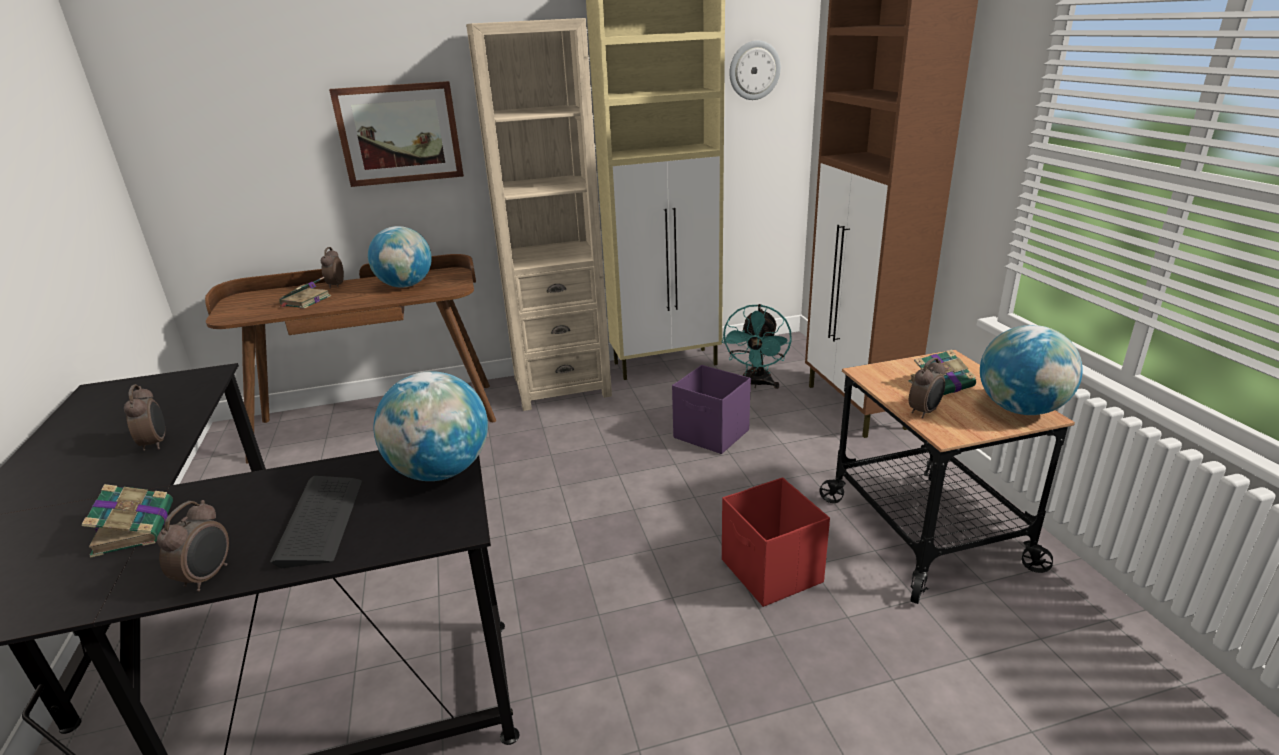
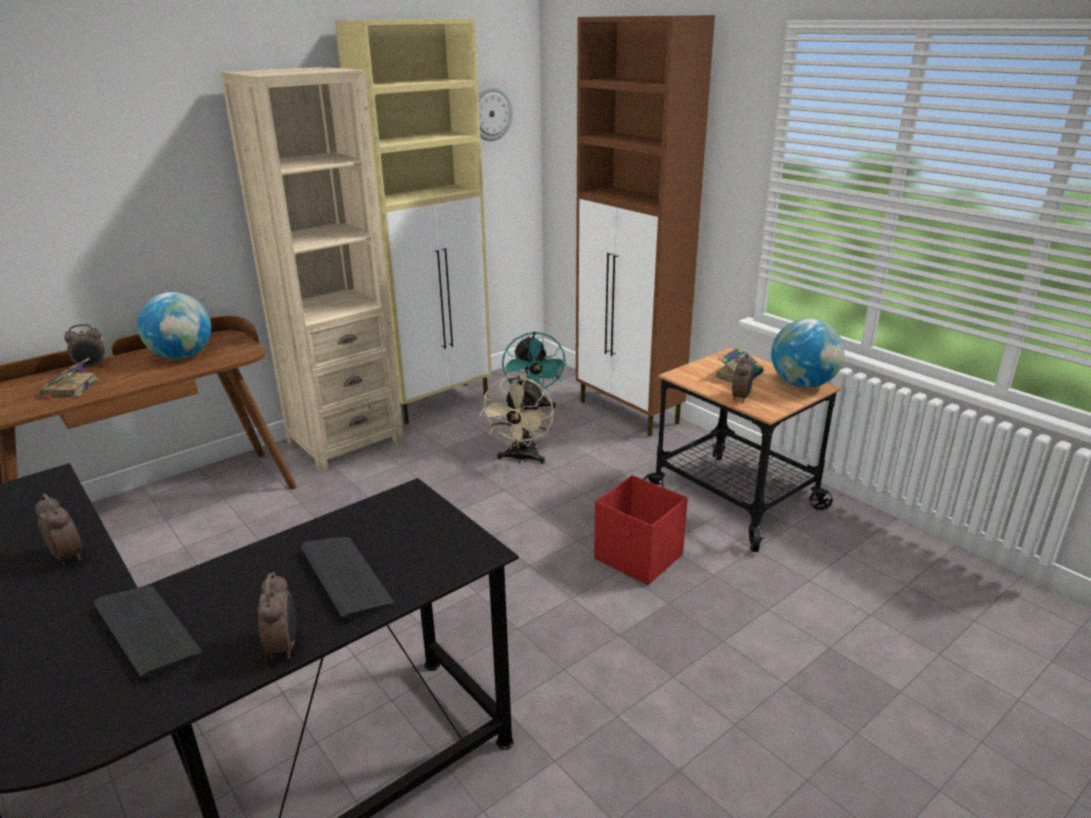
camera: 25 degrees left, 0 degrees up
book [81,484,173,558] -> keyboard [94,586,203,680]
alarm clock [321,247,344,289] -> alarm clock turned 90 degrees counterclockwise [64,324,105,369]
picture [329,81,464,187] -> none
globe [374,371,488,481] -> none
purple storage box [672,365,751,454] -> beige fan [480,376,554,464]

